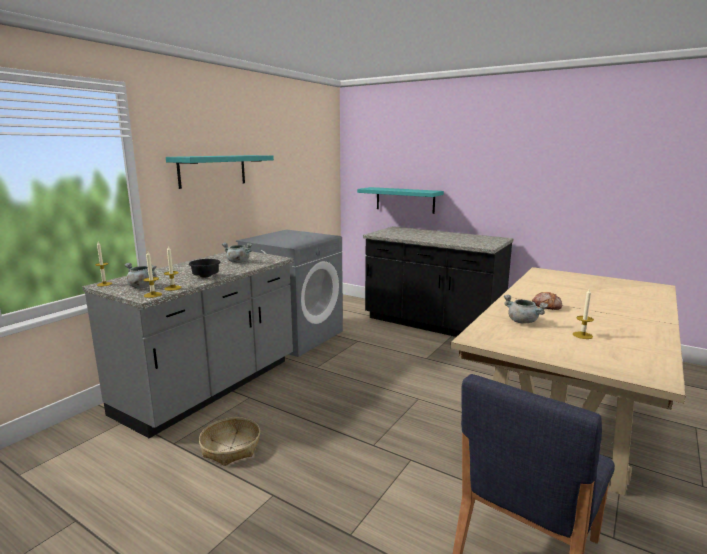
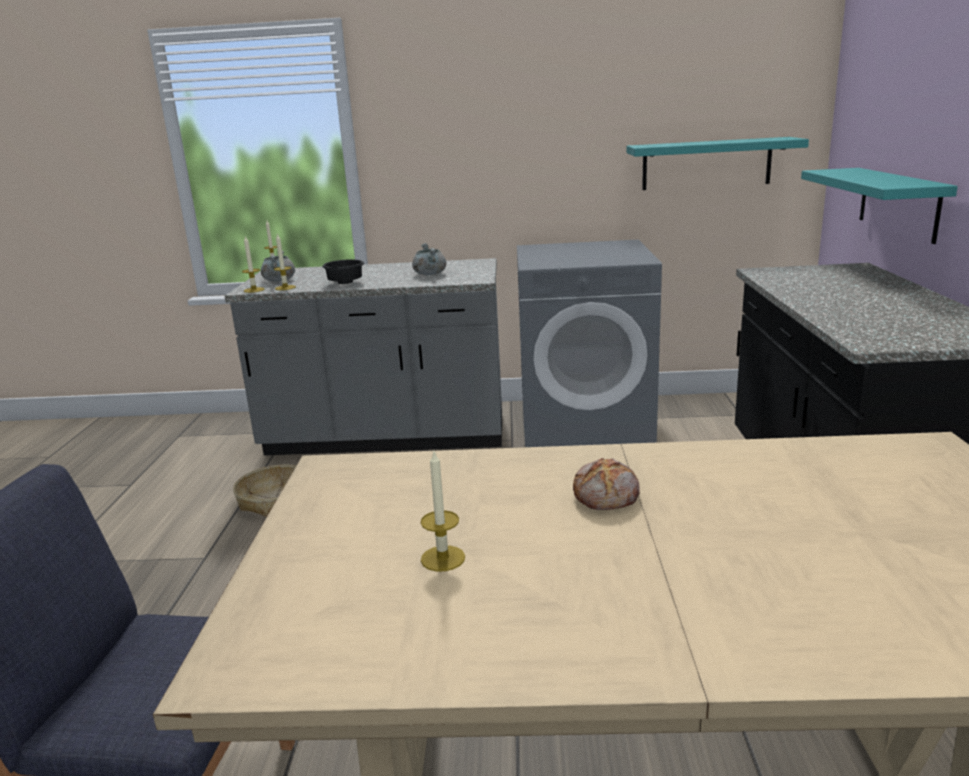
camera: 60 degrees right, 5 degrees up
turquoise shelf [166,155,274,189] -> turquoise shelf moved to [627,137,809,190]
grey cooking pot [504,295,549,324] -> none

